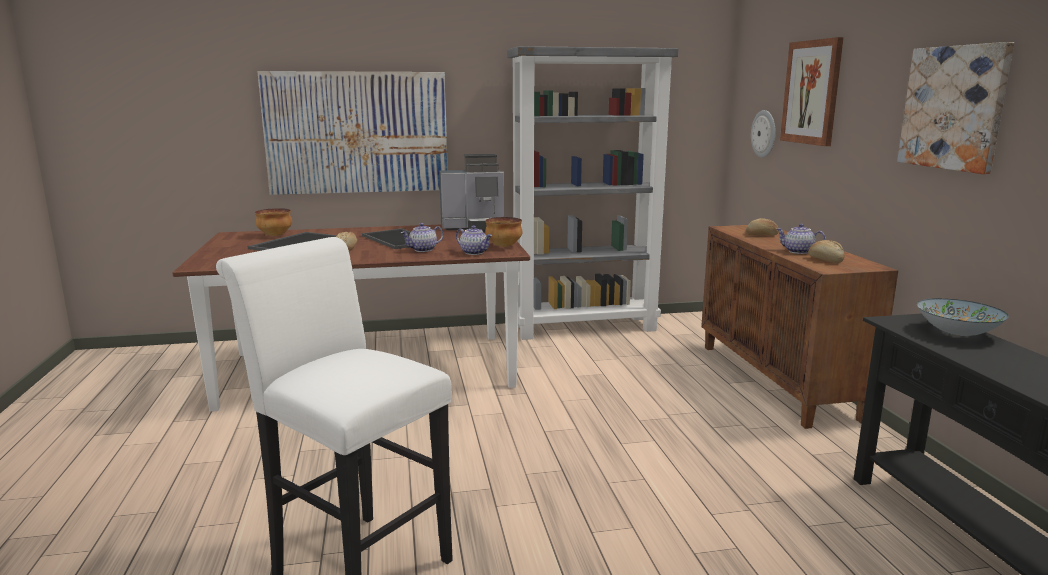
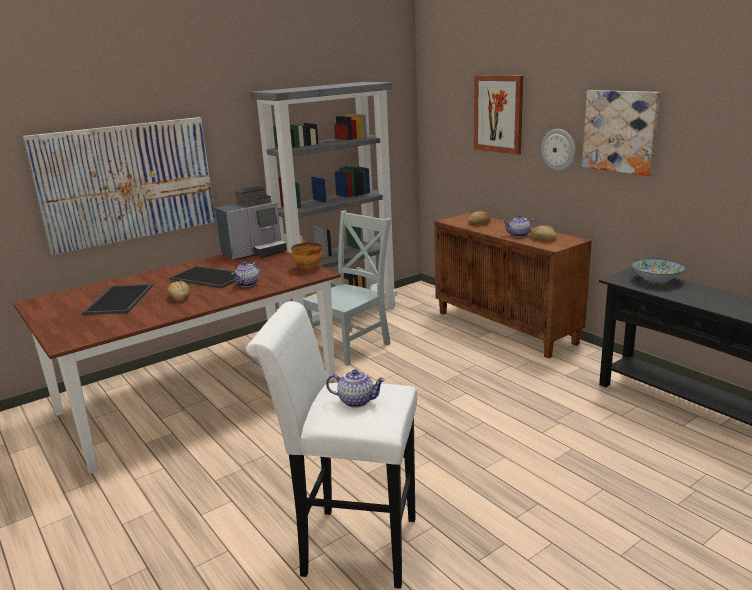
camera: 25 degrees left, 5 degrees up
bowl [255,208,292,236] -> none
teapot [456,225,492,255] -> teapot moved to [326,369,385,408]
wall clock [751,110,776,158] -> wall clock moved to [541,129,576,171]
none -> grey chair [302,210,391,366]

